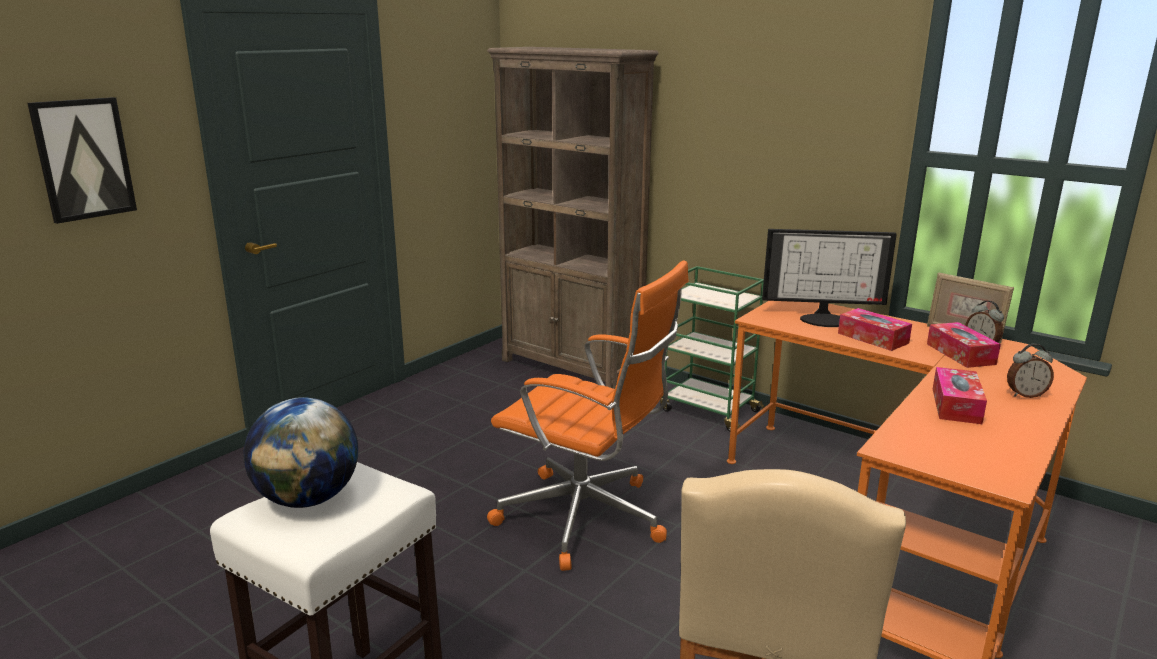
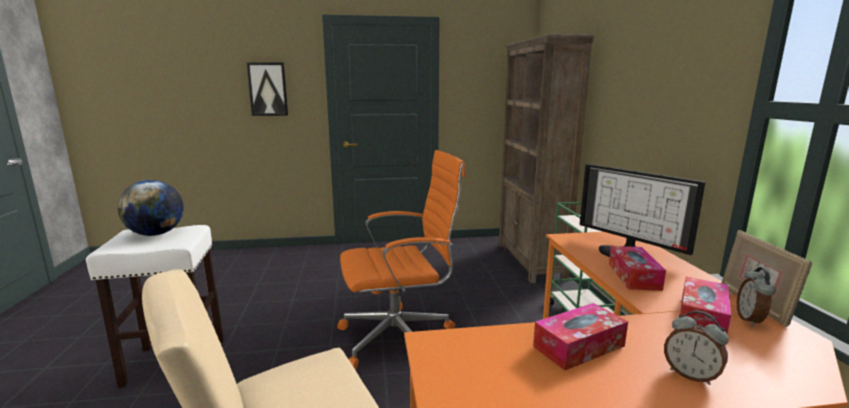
camera: 45 degrees right, 5 degrees down
orange office chair [487,261,689,571] -> orange office chair turned 90 degrees counterclockwise [337,150,466,369]

